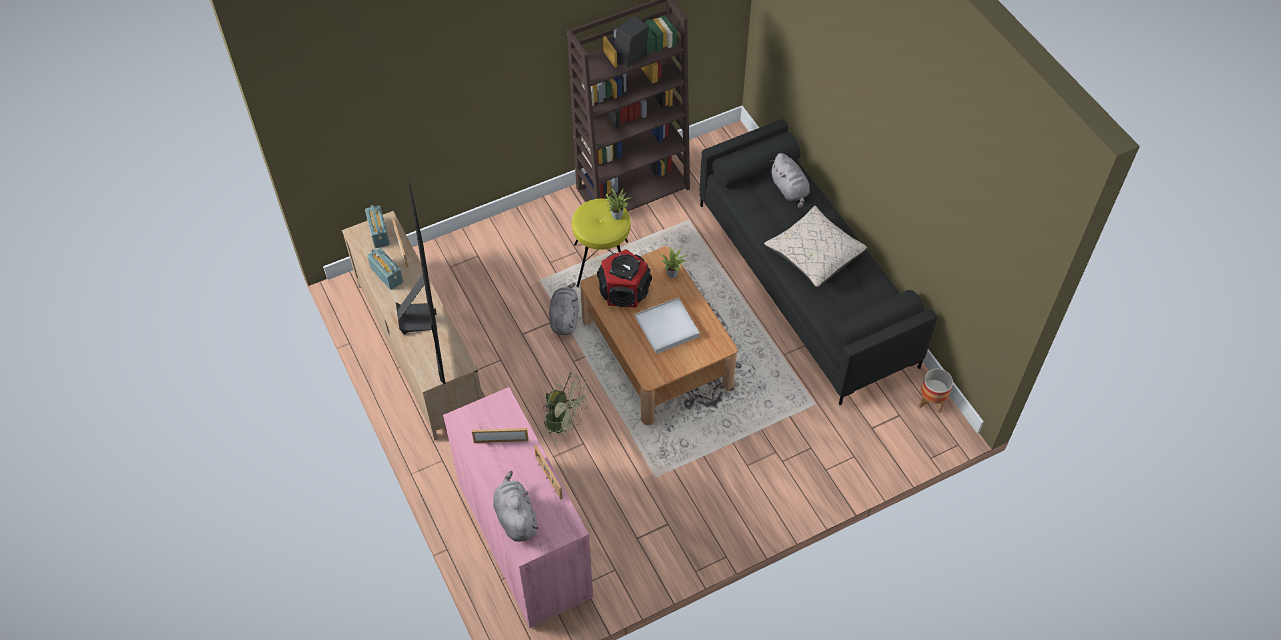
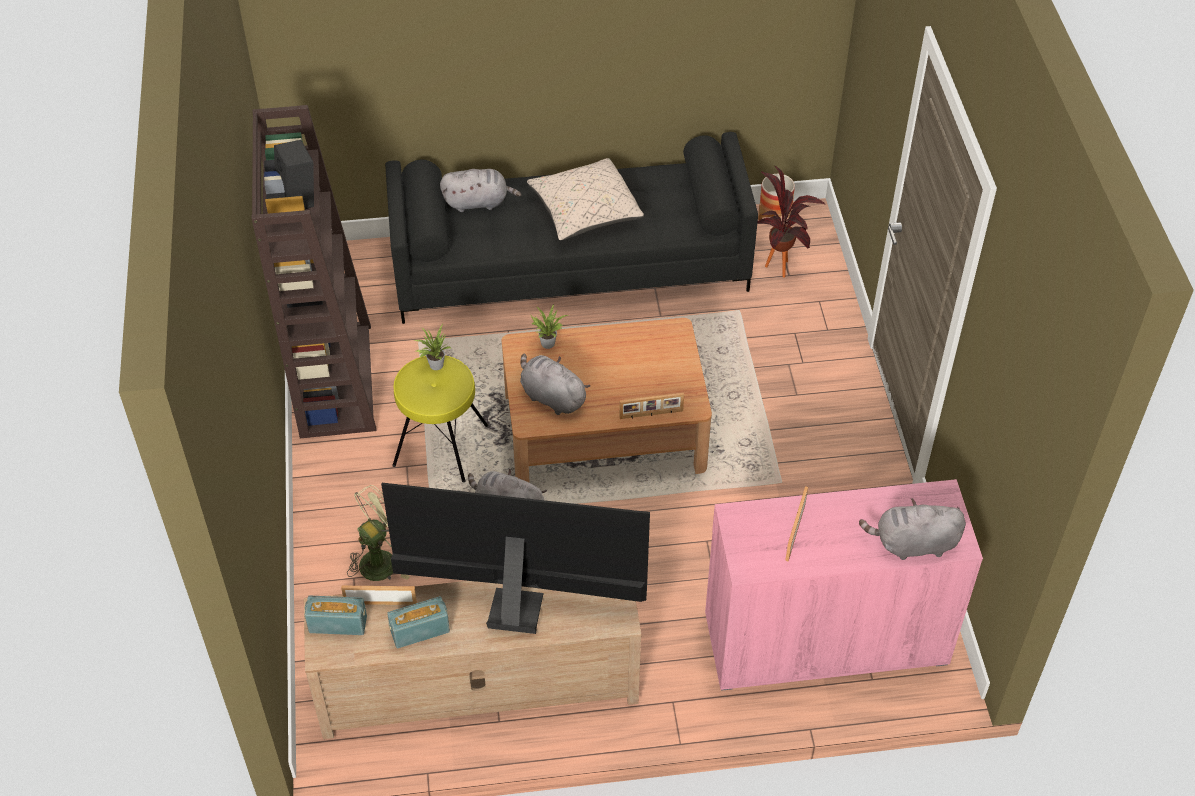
camera: 70 degrees left, 5 degrees down
picture frame [534,445,563,500] -> picture frame moved to [620,393,684,419]
green fan [543,373,590,444] -> green fan moved to [347,485,410,581]
speaker [597,249,652,307] -> grey plush toy [520,354,590,415]
white tray [635,297,700,354] -> none
none -> potted plant [757,166,826,278]

